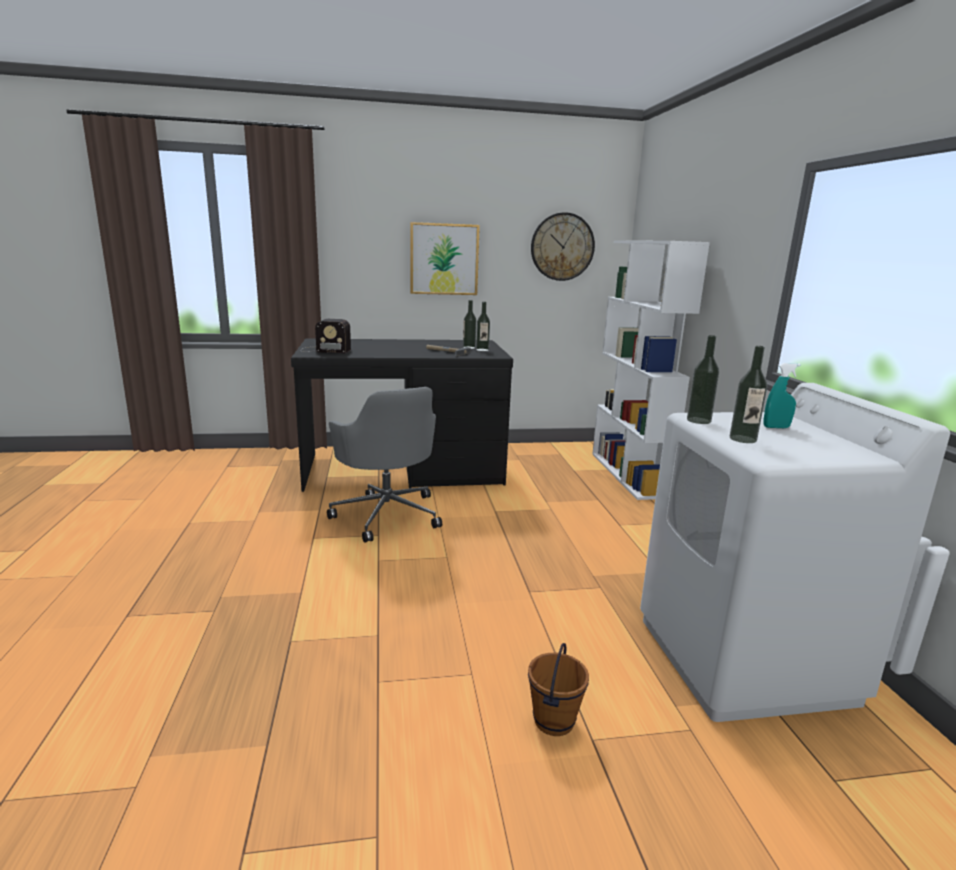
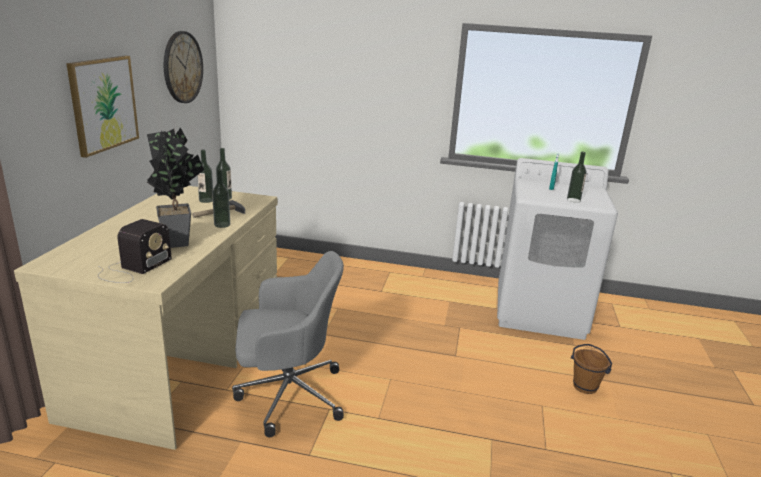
camera: 70 degrees left, 5 degrees up
black desk [291,339,513,492] -> beige desk [14,186,277,450]
white bookcase [592,240,710,500] -> none
bottle [687,335,719,424] -> bottle moved to [212,169,230,228]
none -> potted plant [147,128,204,248]

